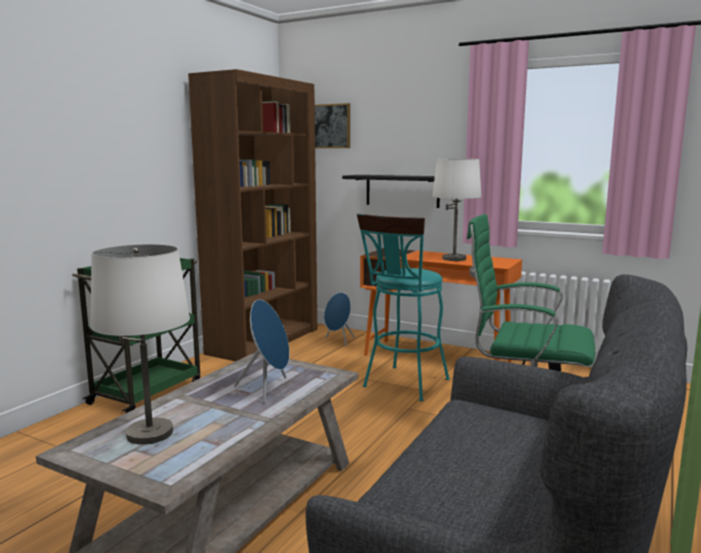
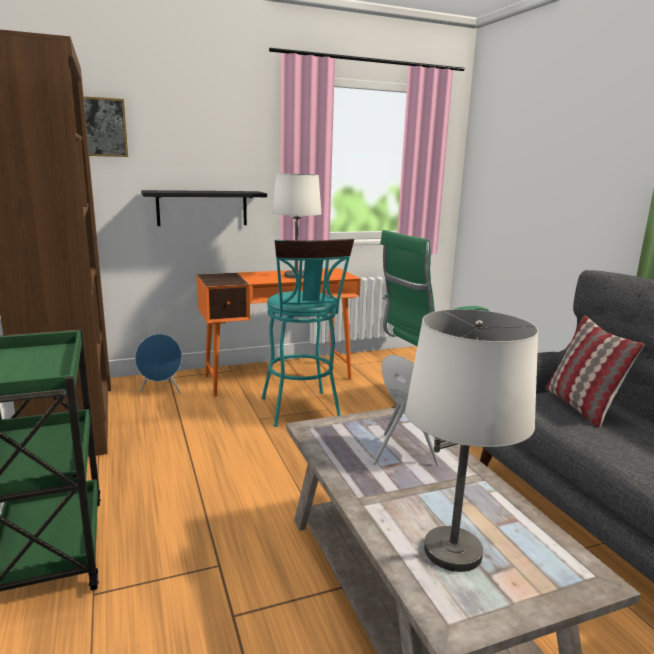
camera: 50 degrees left, 5 degrees up
none -> pillow [546,316,644,428]

